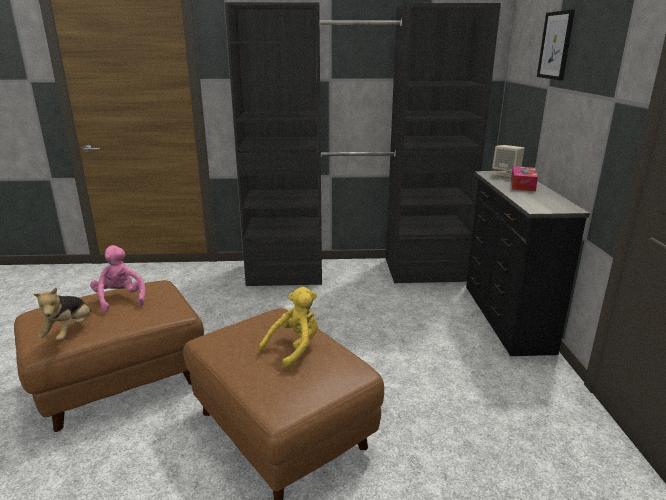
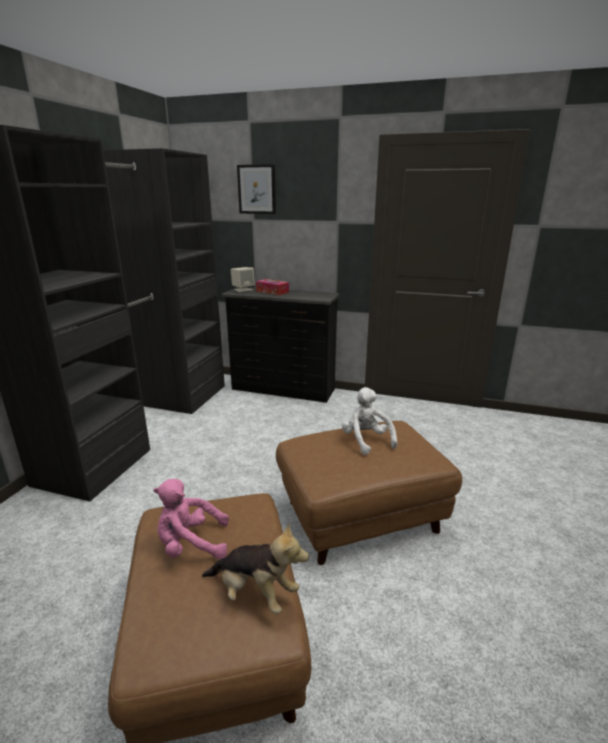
camera: 70 degrees left, 0 degrees up
yellow plush toy [259,287,318,370] -> white plush toy [342,387,397,455]

